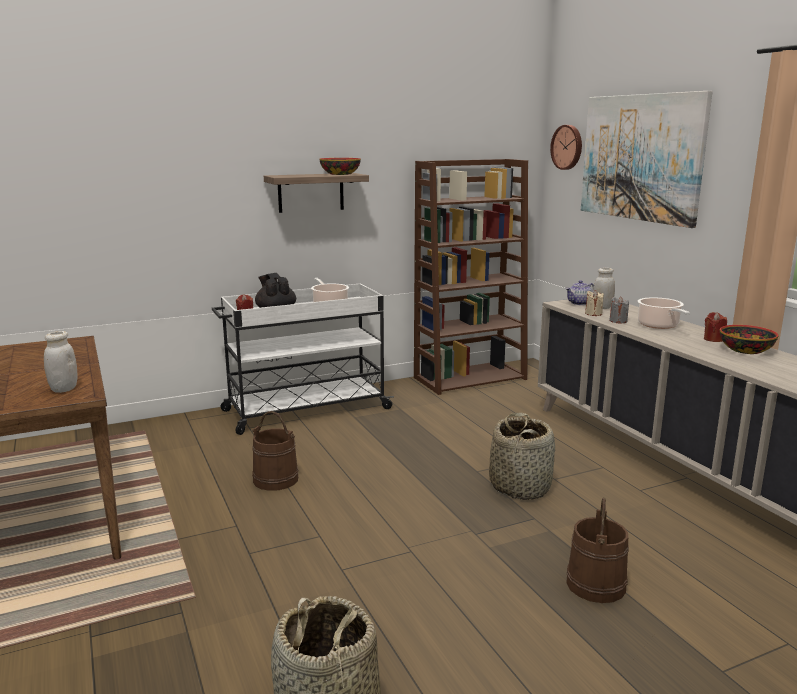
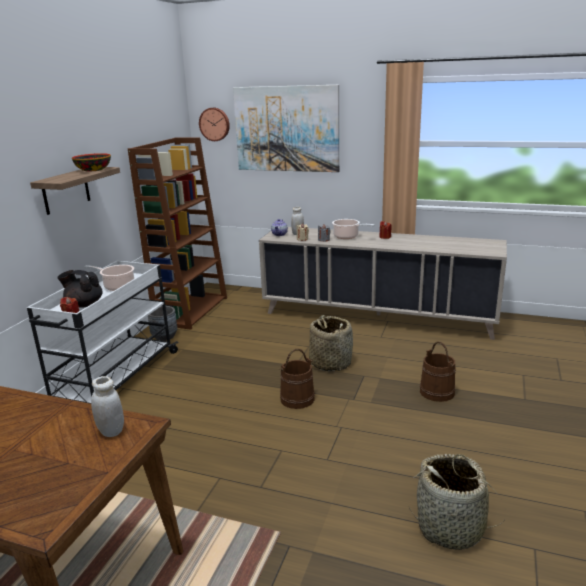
camera: 45 degrees left, 5 degrees up
brown bucket [252,411,298,491] -> brown bucket moved to [279,349,315,409]
bowl [720,325,778,354] -> none
none -> grey planter [148,306,177,341]

